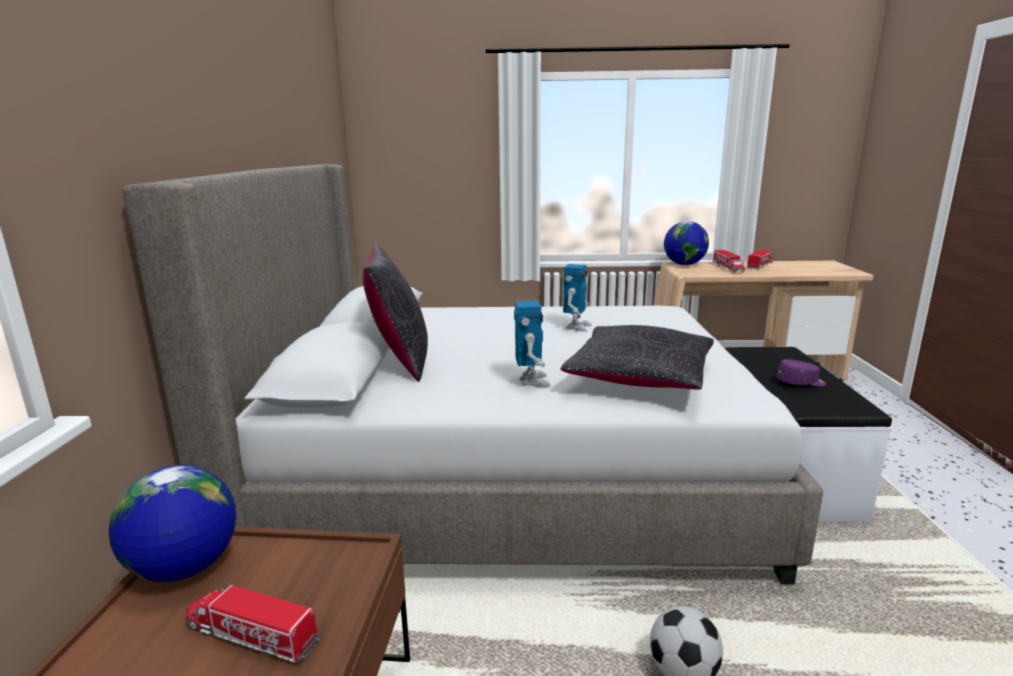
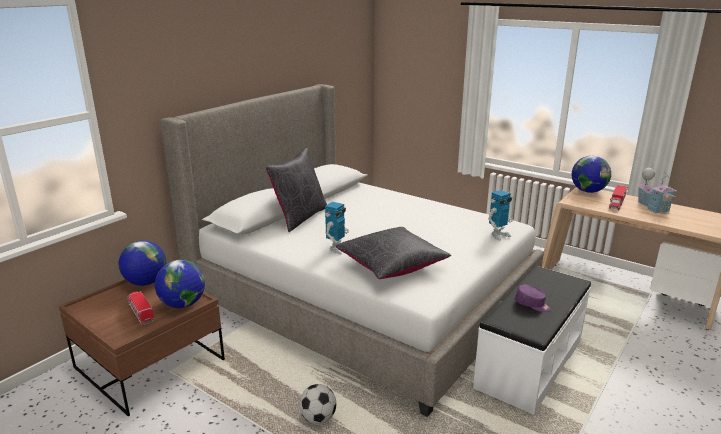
camera: 35 degrees right, 5 degrees up
toy robot [563,264,592,332] -> toy robot moved to [488,190,513,241]
toy truck [747,250,774,269] -> toy house [637,168,676,214]
none -> globe [155,260,205,308]

